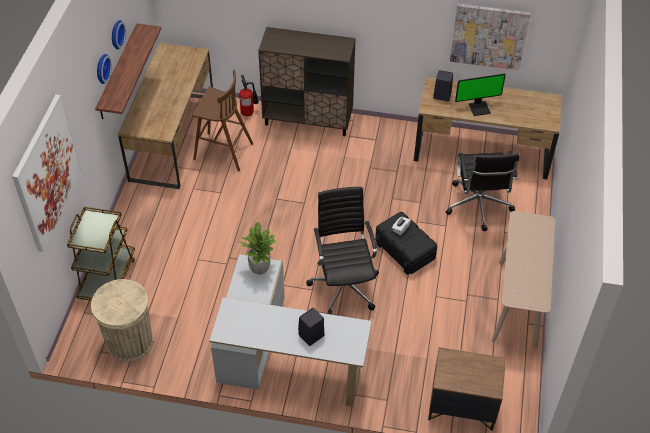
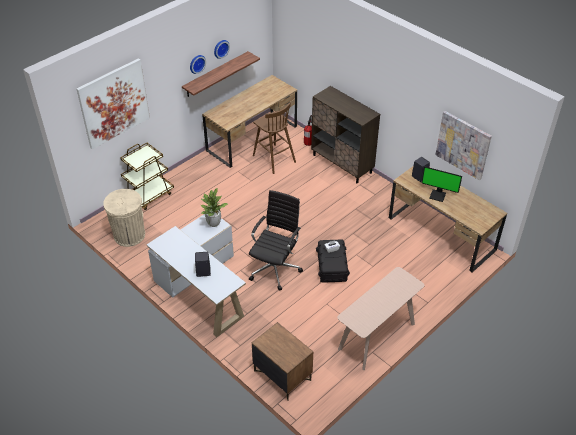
camera: 35 degrees right, 5 degrees down
black office chair [446,151,520,231] -> none

